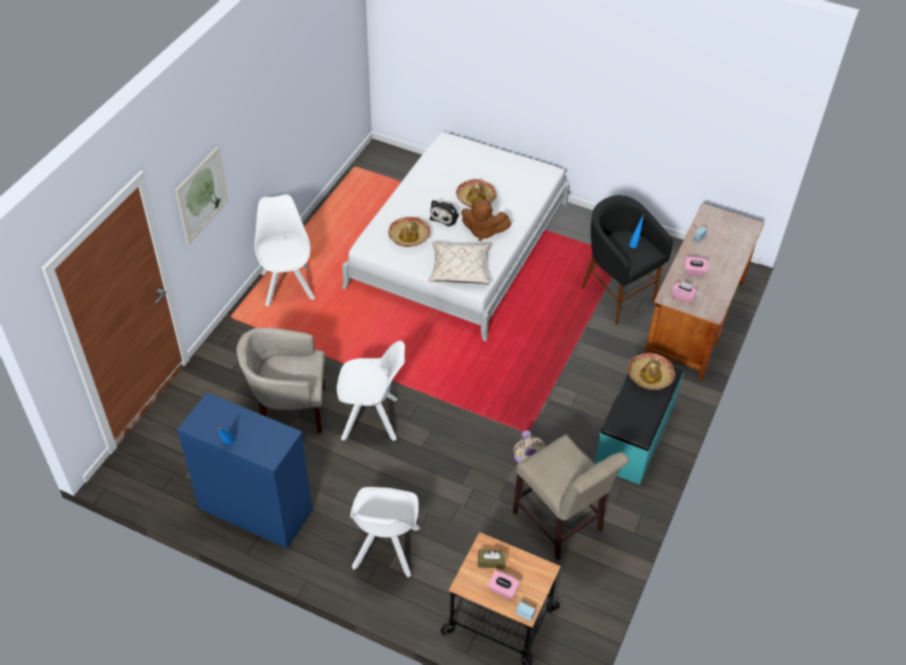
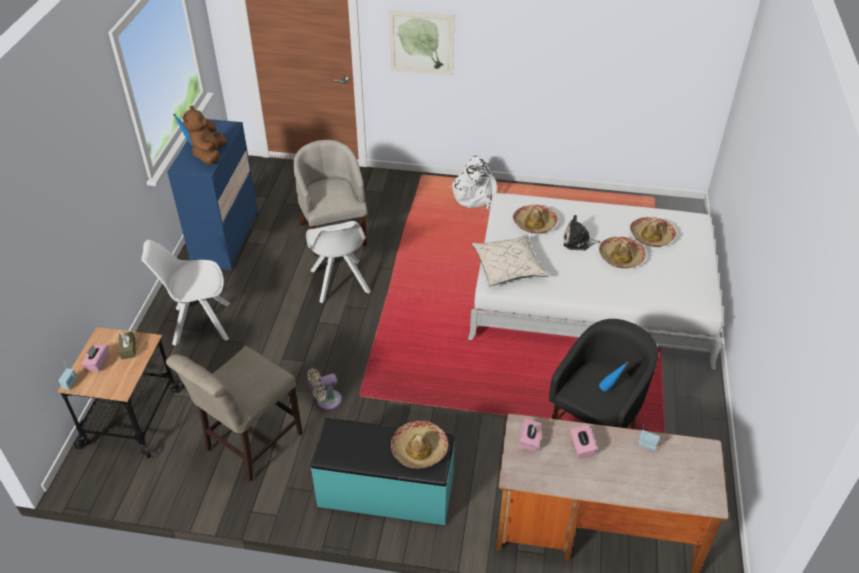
camera: 75 degrees right, 5 degrees down
white chair [255,194,315,307] -> white backpack [450,155,497,209]
brown plush toy [461,199,512,241] -> brown plush toy moved to [183,106,226,165]
none -> hat [630,217,676,247]

